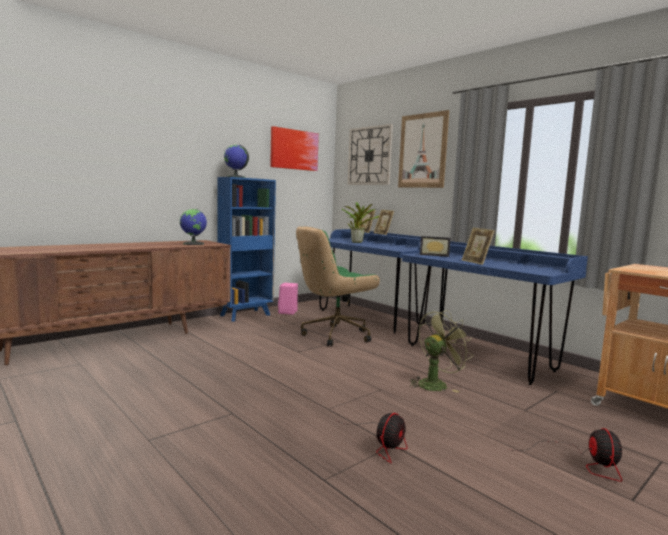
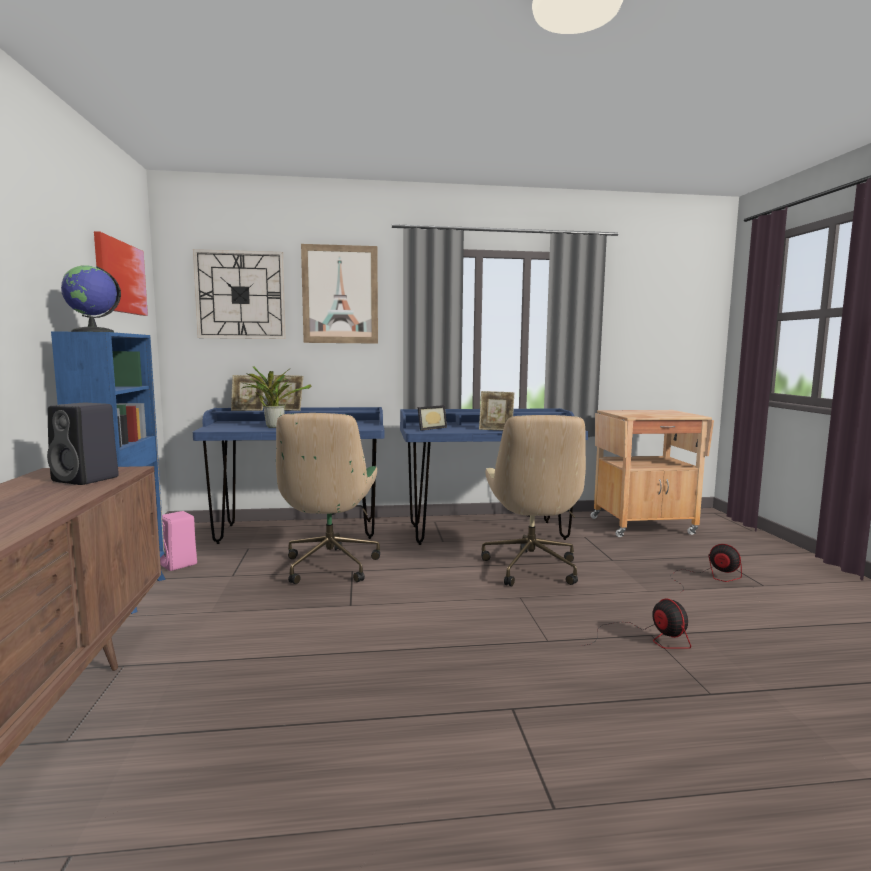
camera: 55 degrees left, 0 degrees up
globe [180,209,207,245] -> black speaker [47,403,119,485]
green fan [410,310,473,393] -> beige office chair [481,415,586,586]

